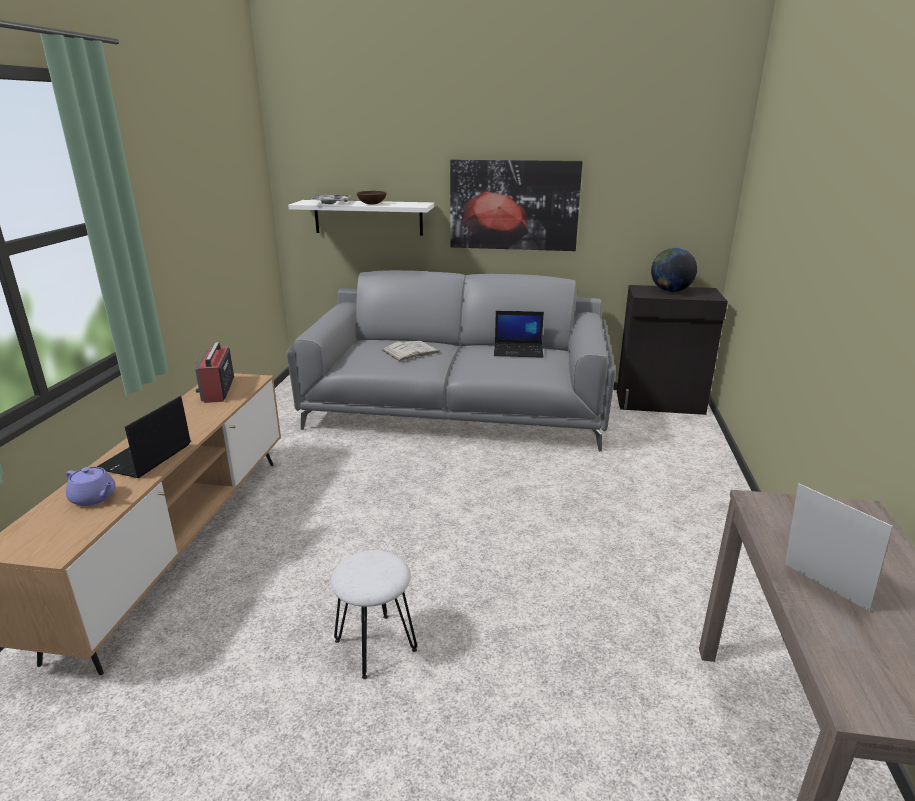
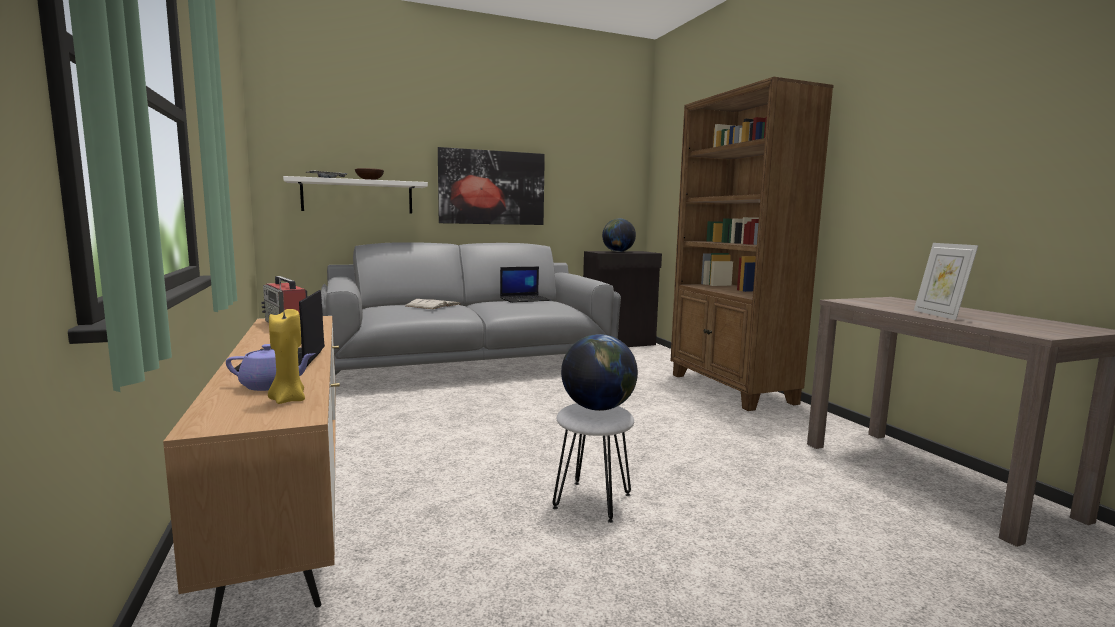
camera: 30 degrees left, 15 degrees down
picture frame [785,483,893,612] -> picture frame turned 120 degrees counterclockwise [914,243,978,320]
none -> yellow candle [268,309,305,404]
none -> globe [561,334,638,411]
none -> brown bookcase [670,77,834,411]

